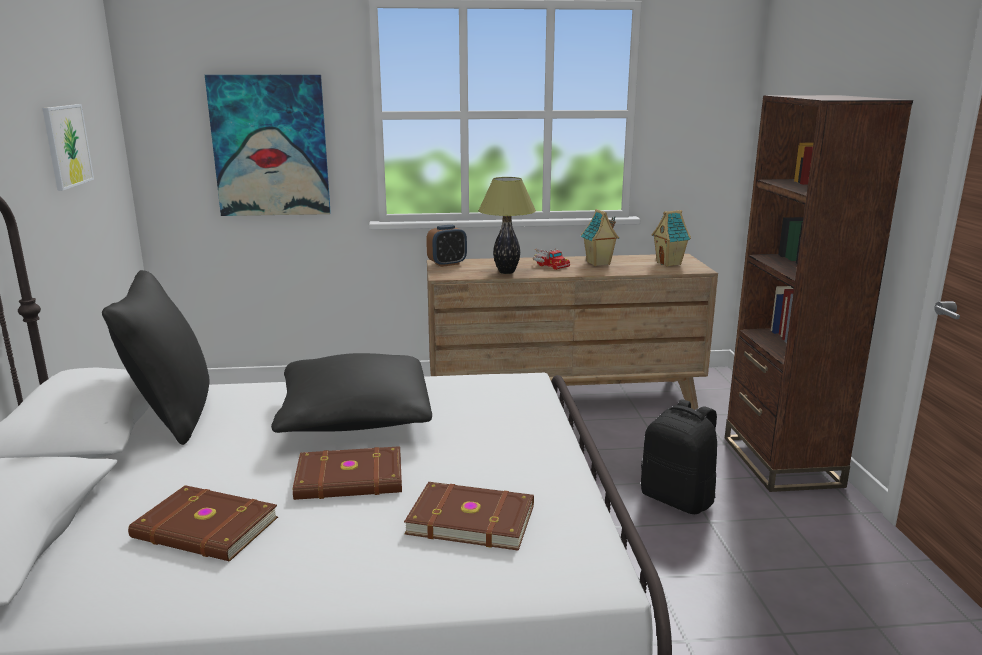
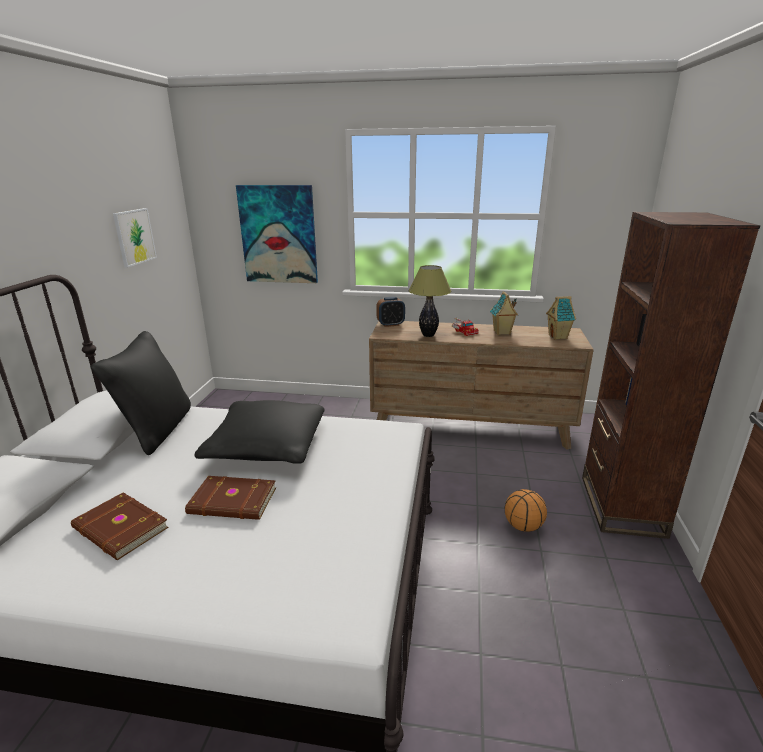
camera: 15 degrees right, 5 degrees up
brown book [404,482,534,551] -> none
black backpack [641,399,717,514] -> basketball [505,489,547,532]

